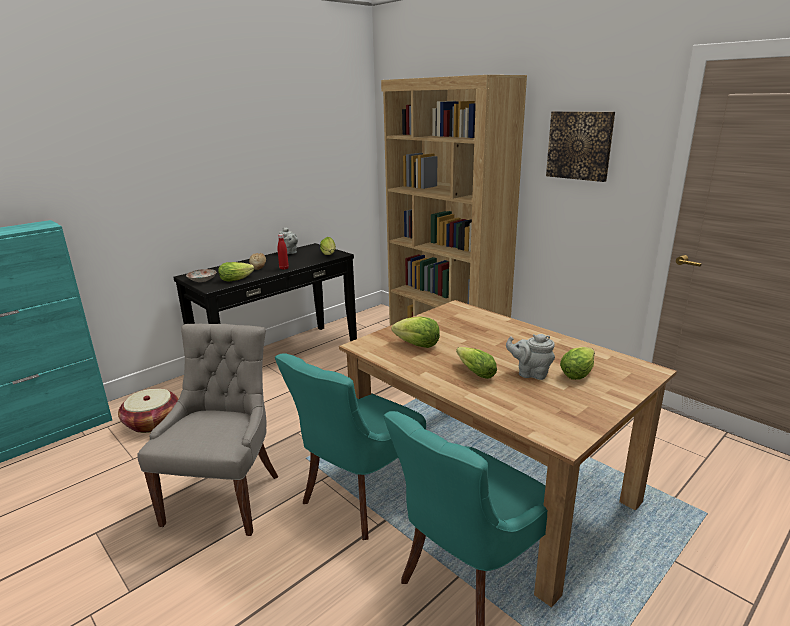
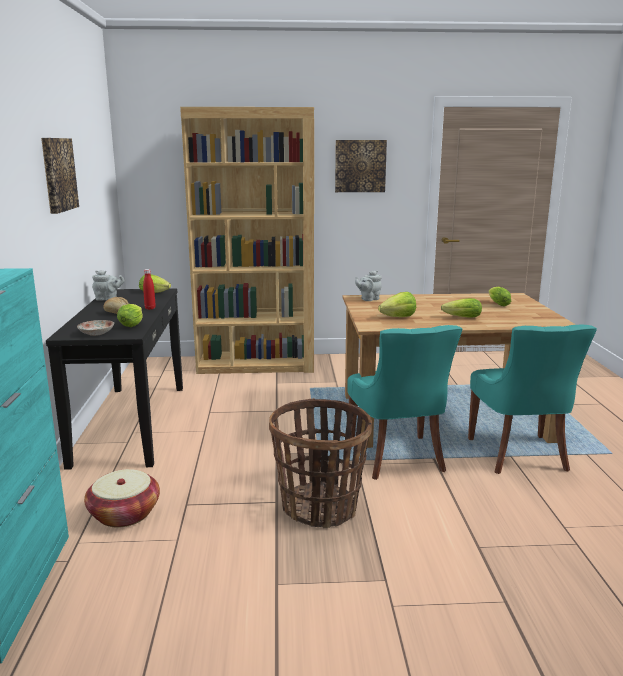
camera: 50 degrees left, 5 degrees down
grey chair [137,324,278,536] -> basket [269,398,372,528]
grey teapot [506,334,555,380] -> grey teapot moved to [355,270,382,301]
none -> picture [41,138,79,214]

